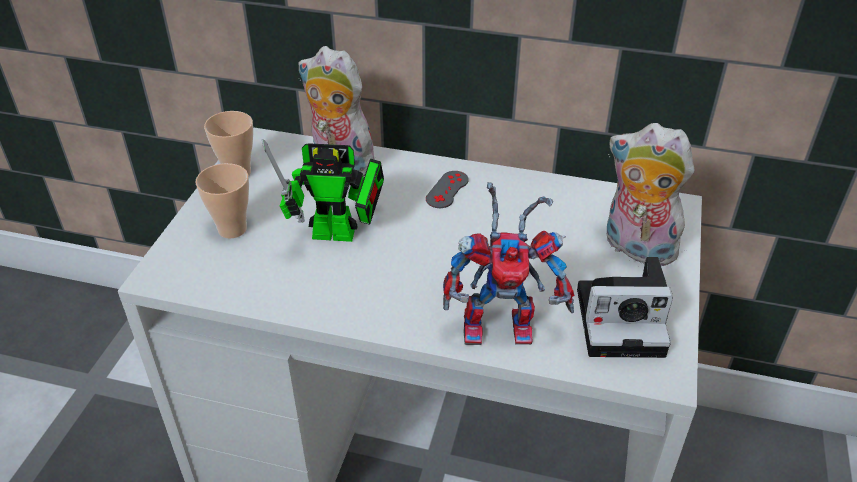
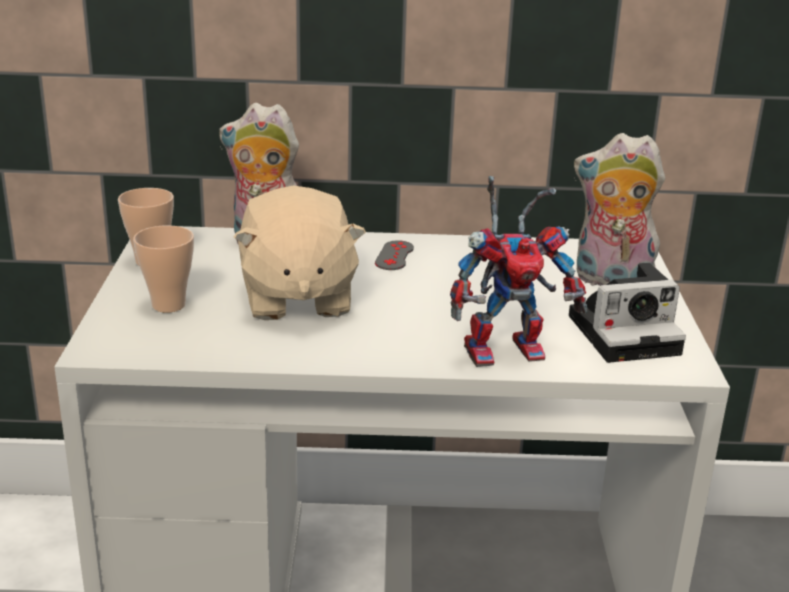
camera: 15 degrees left, 15 degrees down
toy robot [262,139,384,242] -> beige plush toy [234,185,366,320]

